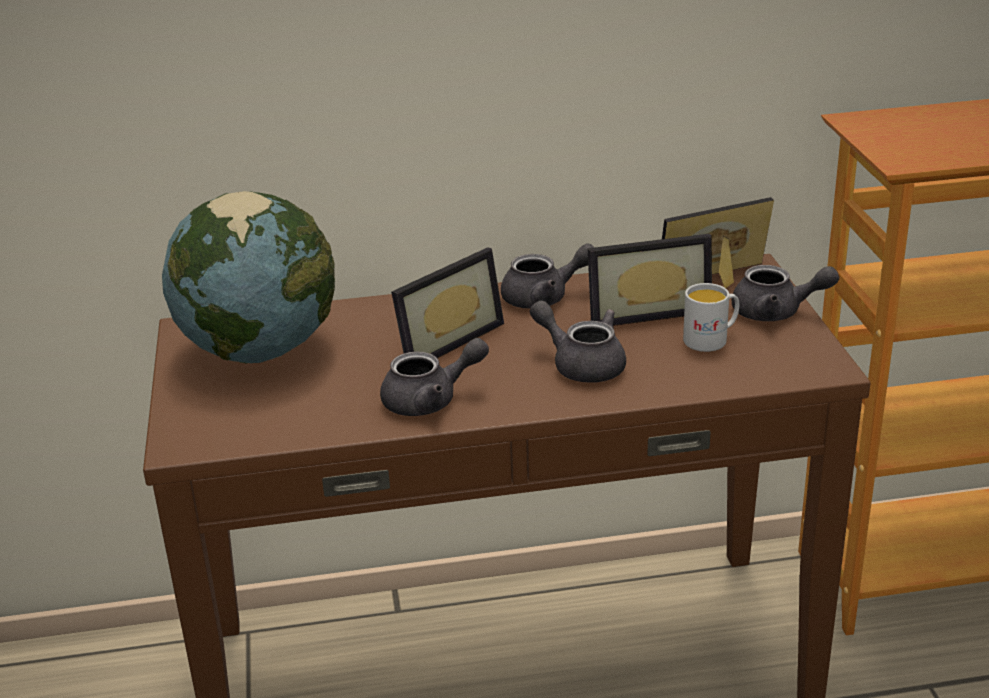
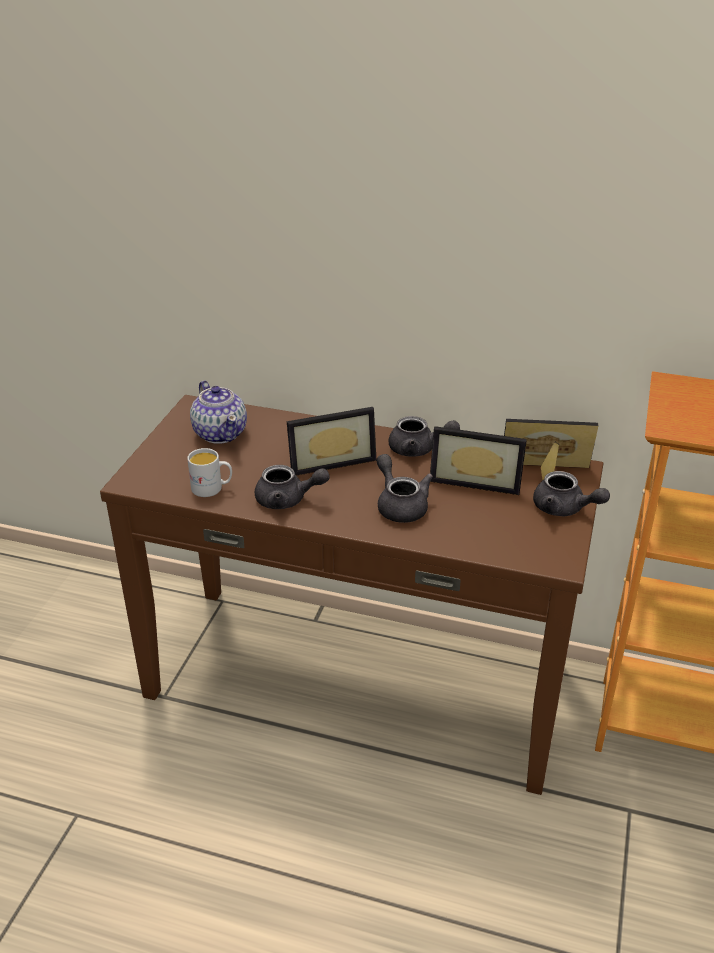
camera: 25 degrees right, 5 degrees up
globe [162,191,335,364] -> teapot [190,381,247,444]
white mug [683,283,739,352] -> white mug moved to [187,448,232,497]

